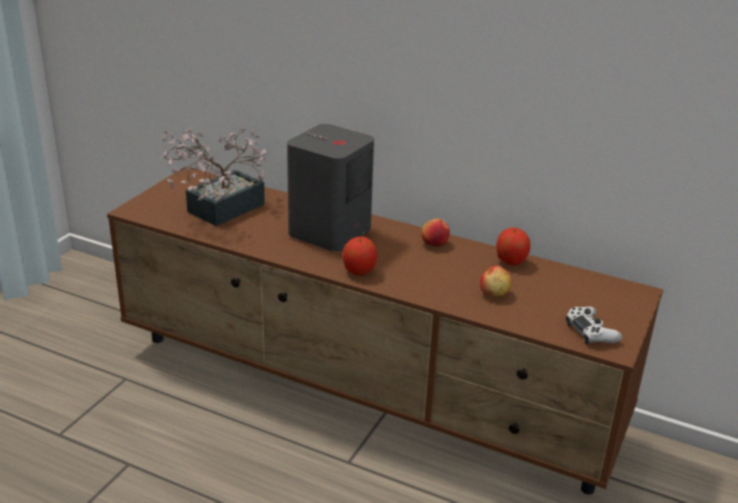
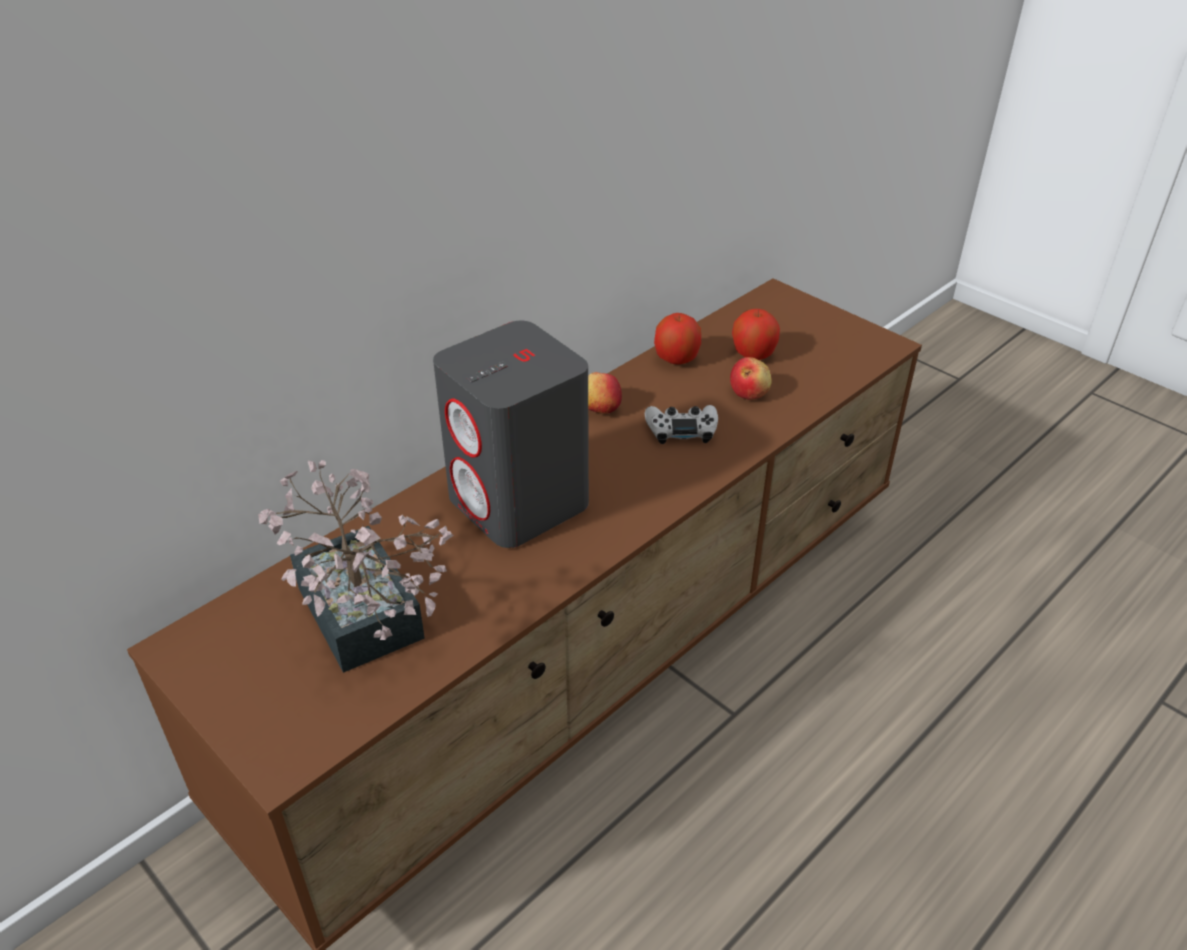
camera: 70 degrees left, 10 degrees up
apple [342,236,377,276] -> apple moved to [732,309,780,360]
white game controller [566,307,622,345] -> white game controller moved to [645,405,718,444]

